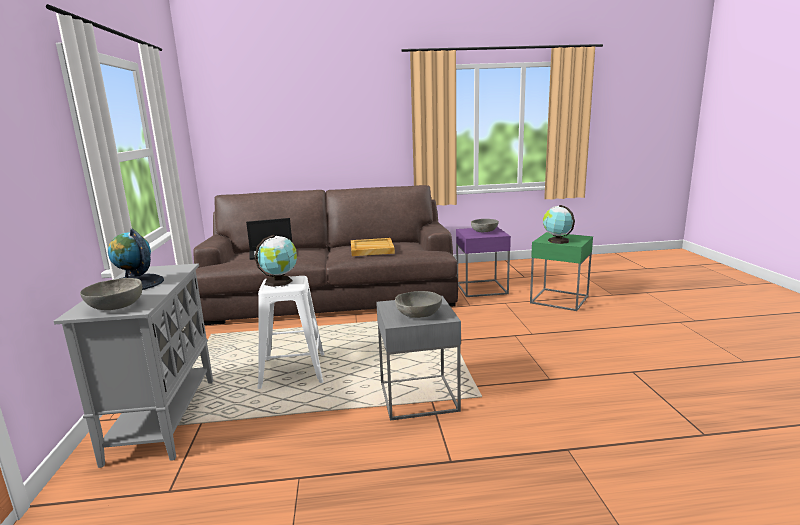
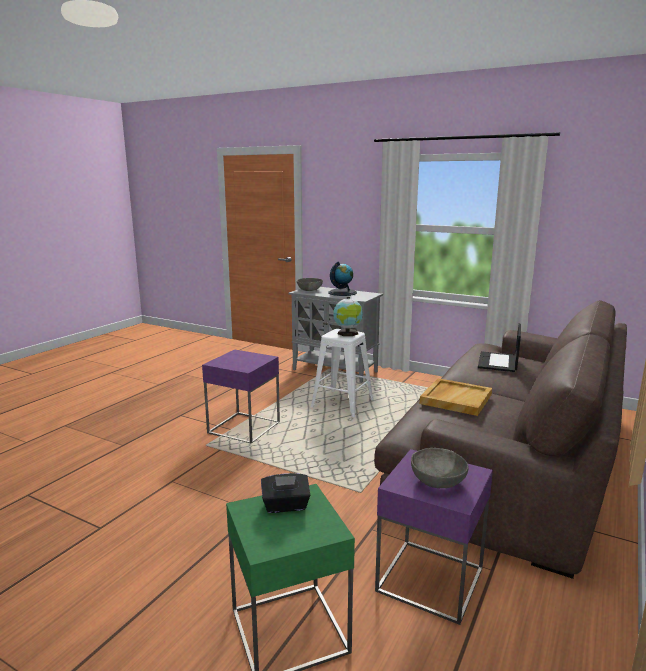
camera: 125 degrees right, 0 degrees up
grey side table [376,296,461,421] -> purple side table [202,350,280,444]
grey bowl [395,291,442,318] -> none
globe [543,205,575,244] -> black tissue box [261,473,311,513]

